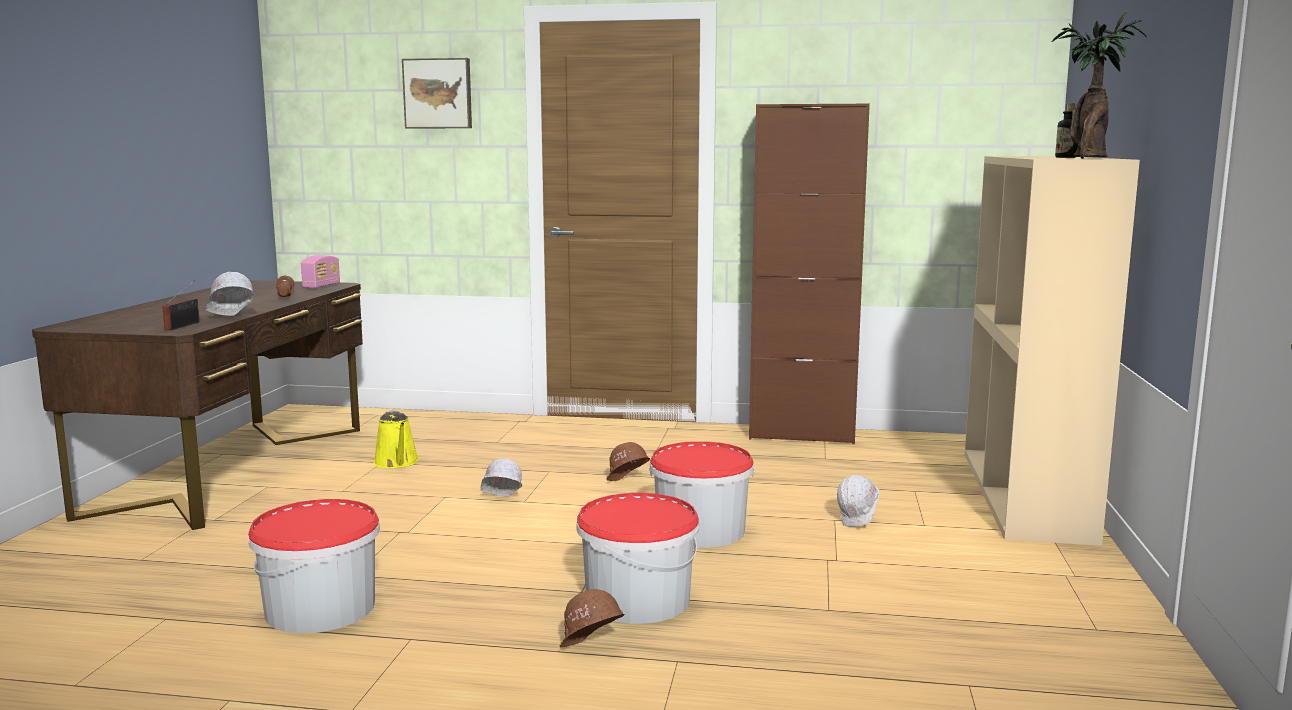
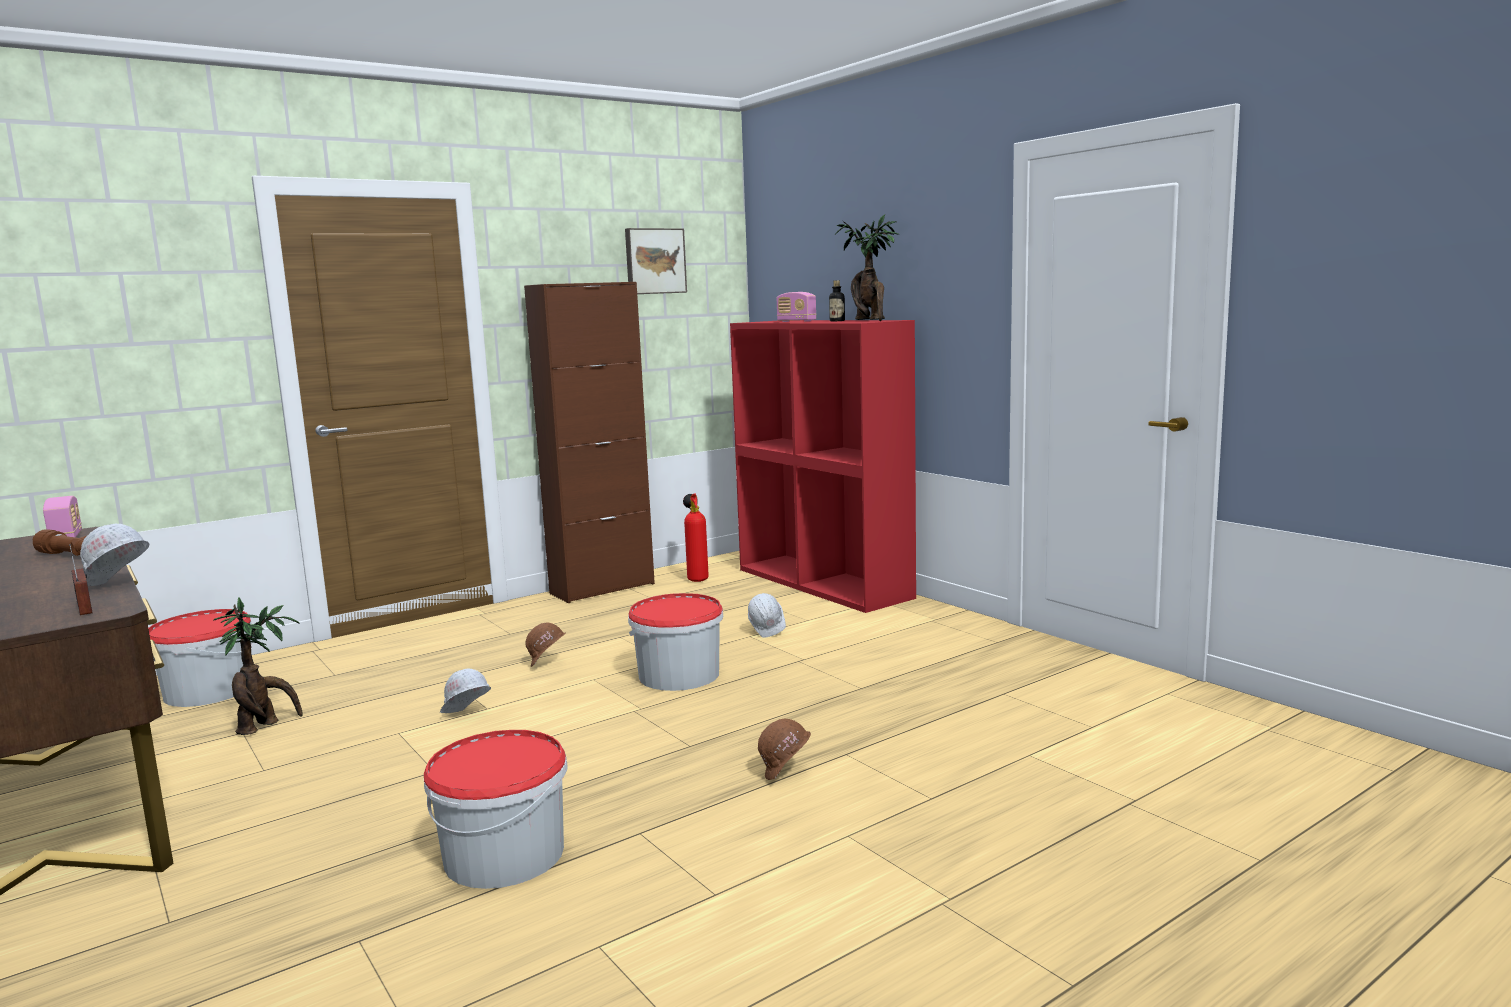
camera: 45 degrees left, 0 degrees up
yellow watering can [374,410,419,468] -> potted plant [213,597,303,735]
picture [402,58,472,128] -> picture moved to [625,228,687,294]
bucket [576,493,699,624] -> bucket moved to [148,609,252,707]
beige bookcase [965,156,1140,546] -> red bookcase [730,320,916,613]
none -> fire extinguisher [683,493,709,582]
none -> radio [777,292,816,322]

